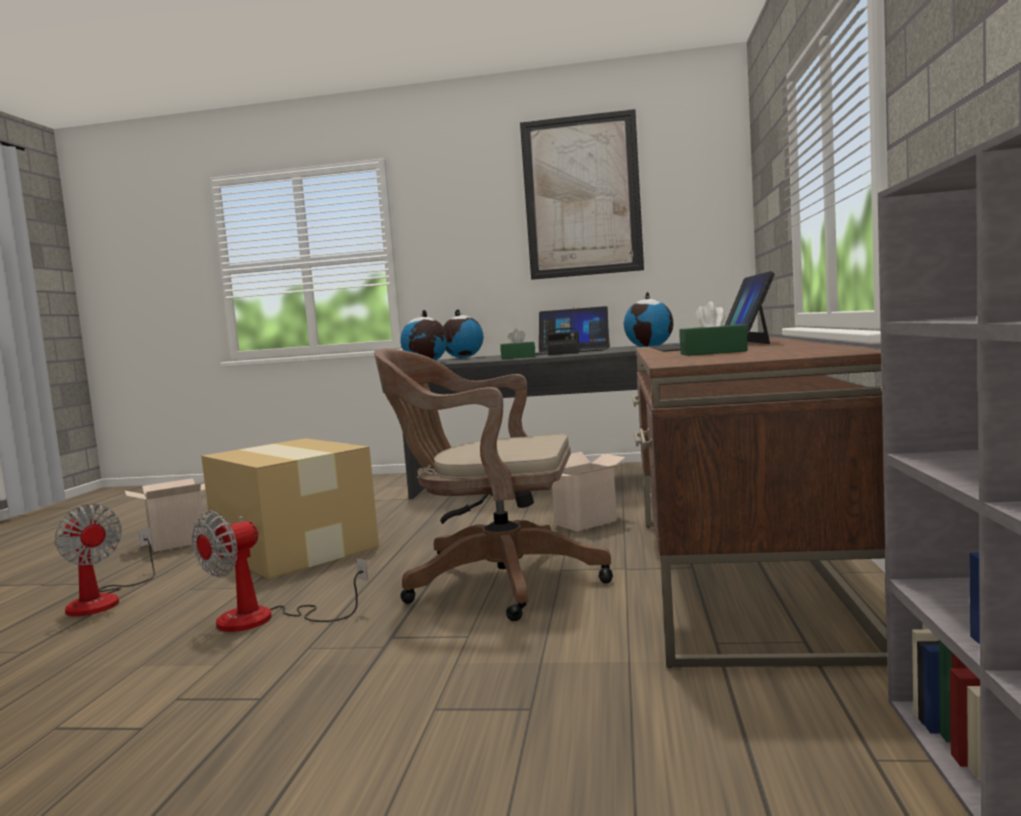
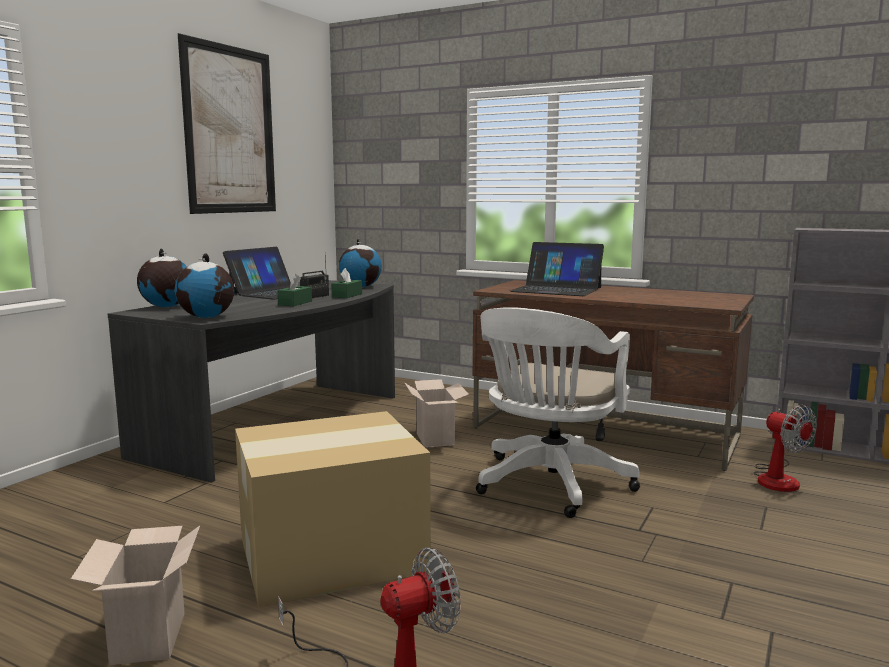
camera: 70 degrees left, 5 degrees up
fan [192,510,368,632] -> fan moved to [753,405,817,492]
brown office chair [374,348,613,621] -> white office chair [476,307,640,518]
green tissue box [679,301,748,356] -> green tissue box moved to [331,268,362,298]

